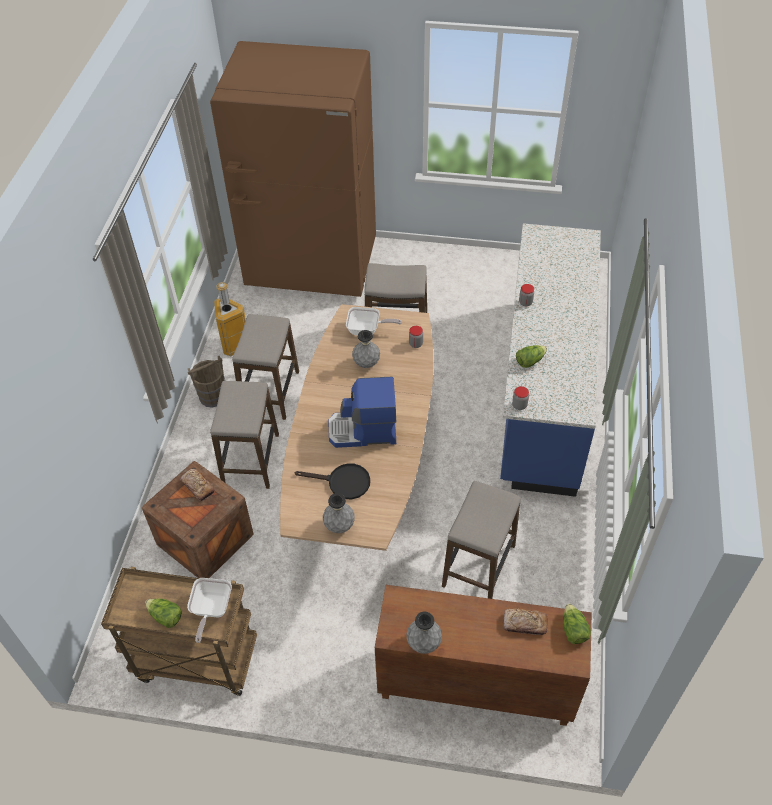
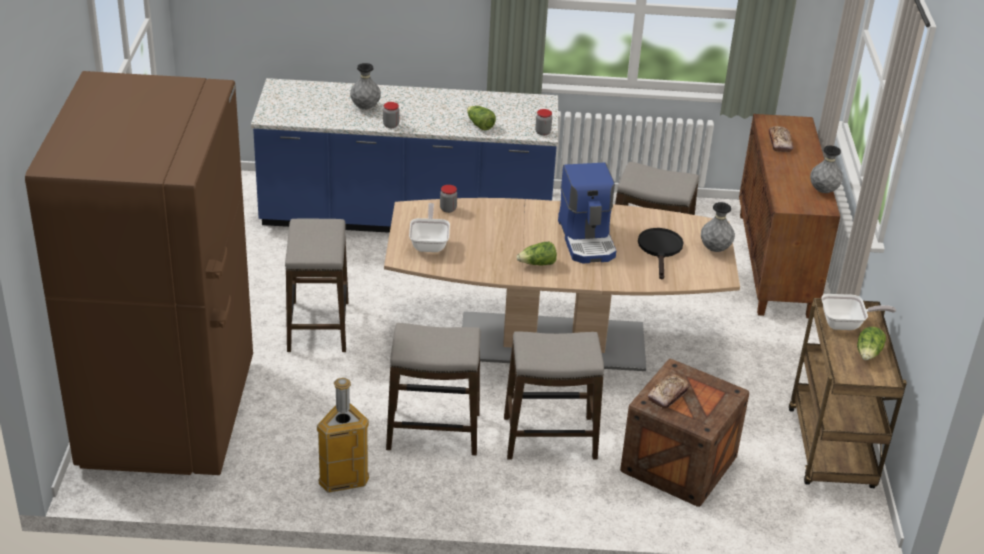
camera: 100 degrees left, 15 degrees down
brown bucket [188,356,225,408] -> none
grey vase [352,330,380,368] -> grey vase moved to [350,63,381,109]
lettuce [563,604,591,644] -> lettuce moved to [517,242,557,266]

